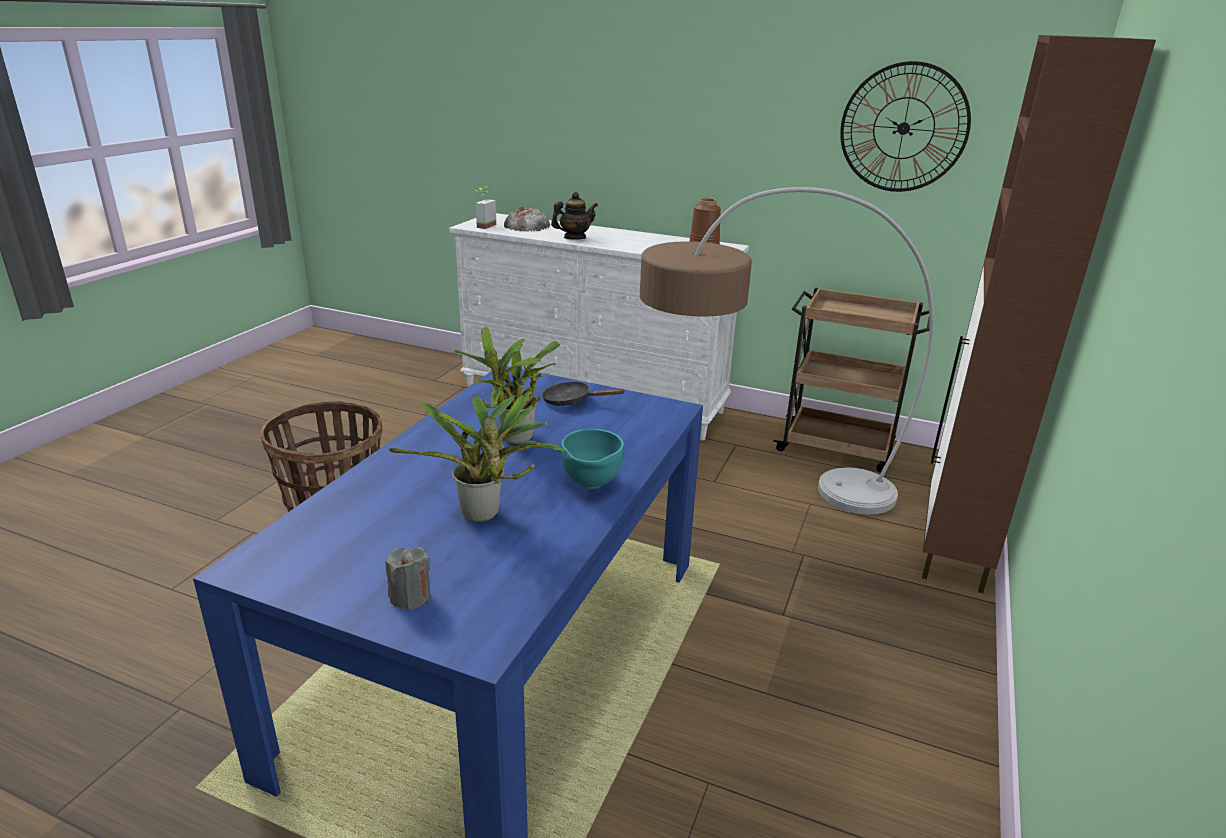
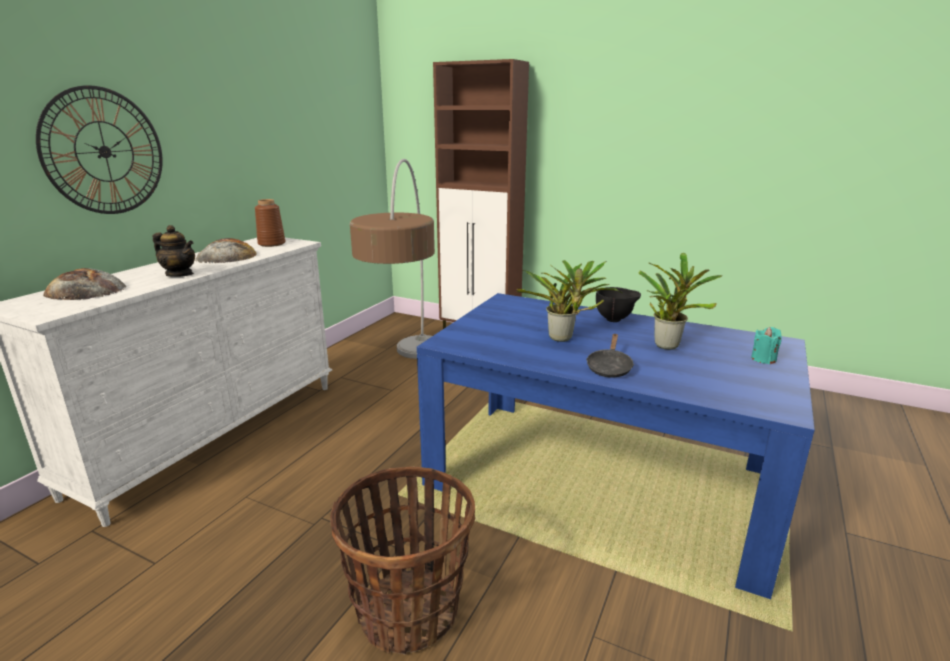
camera: 85 degrees left, 5 degrees down
grey candle [385,547,430,610] -> turquoise candle [751,327,782,364]
potted plant [474,186,496,229] -> none
black frying pan [542,381,624,406] -> black frying pan moved to [586,334,634,378]
teapot [551,192,598,240] -> teapot turned 135 degrees clockwise [153,225,195,277]
turquoise bowl [561,429,624,489] -> black bowl [596,287,641,322]
brown cart [773,288,930,473] -> none
wall clock [840,61,971,192] -> wall clock moved to [36,85,163,214]
none -> bread [195,238,257,263]

